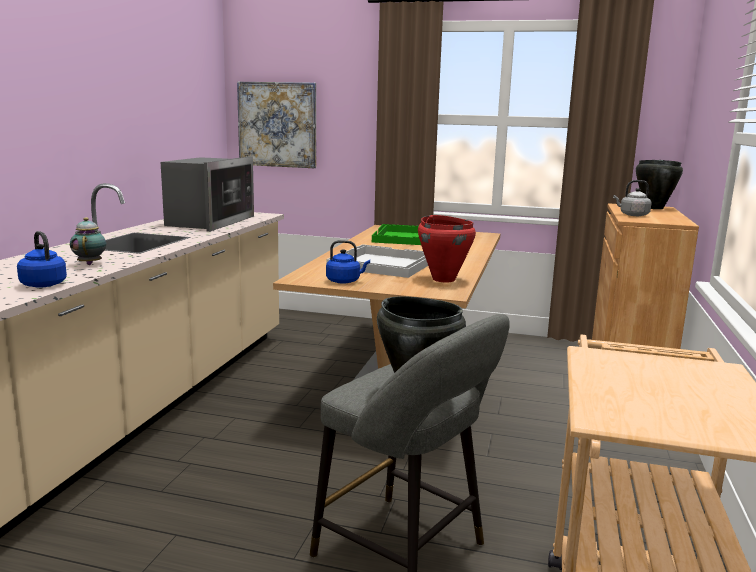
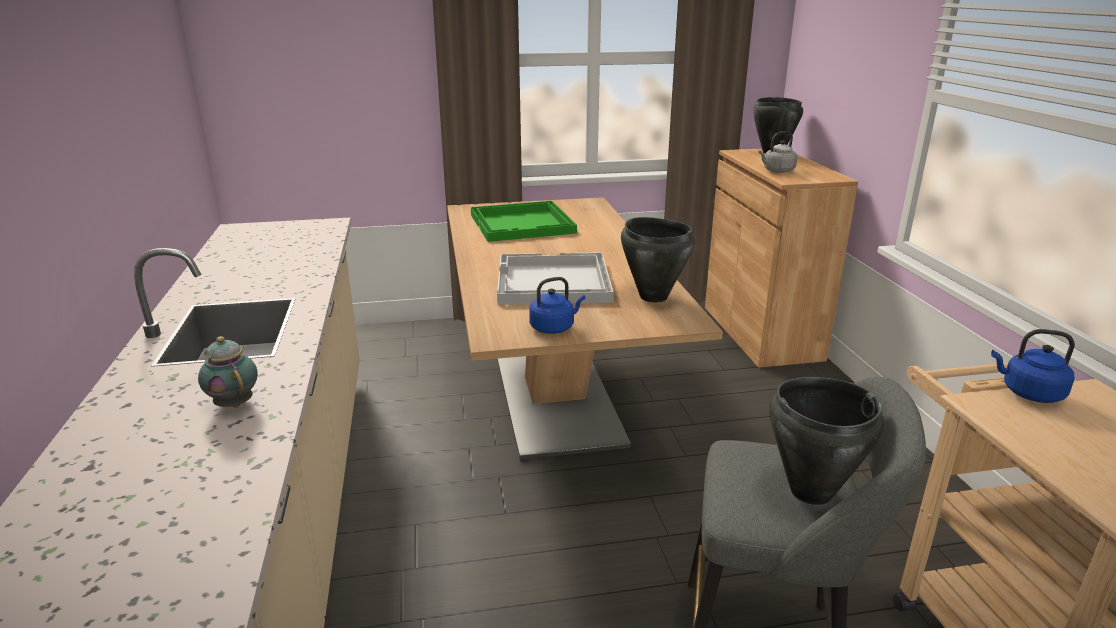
camera: 25 degrees left, 10 degrees up
blue kettle [17,231,67,288] -> blue kettle moved to [991,329,1075,403]
microwave [161,156,254,232] -> none
picture [237,81,316,168] -> none
red cooking pot [418,215,476,282] -> black cooking pot [621,217,695,302]

